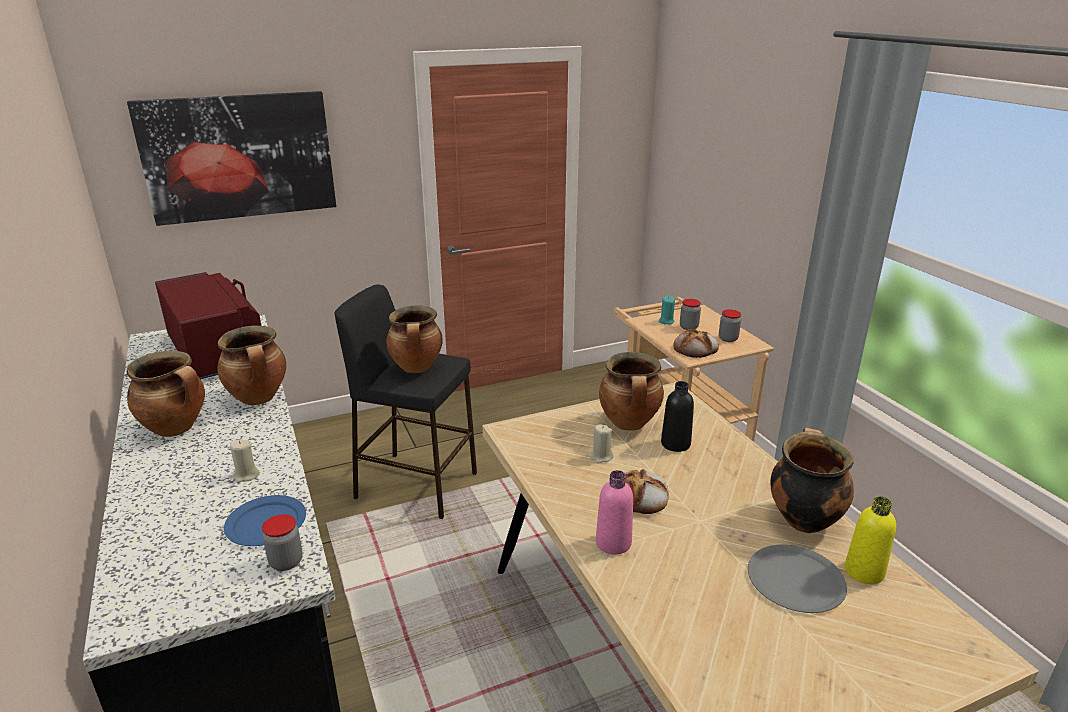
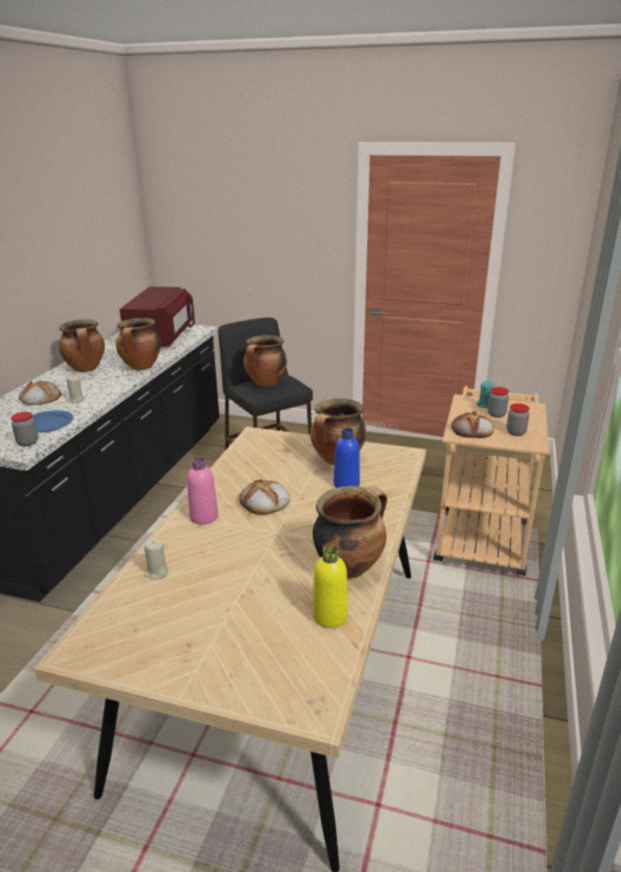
camera: 40 degrees right, 0 degrees up
picture [127,91,336,226] -> none
beige candle [590,425,613,464] -> beige candle moved to [144,538,170,579]
black bottle [661,381,694,452] -> blue bottle [334,428,360,488]
grey plate [748,545,847,613] -> none
none -> bread [19,381,61,405]

